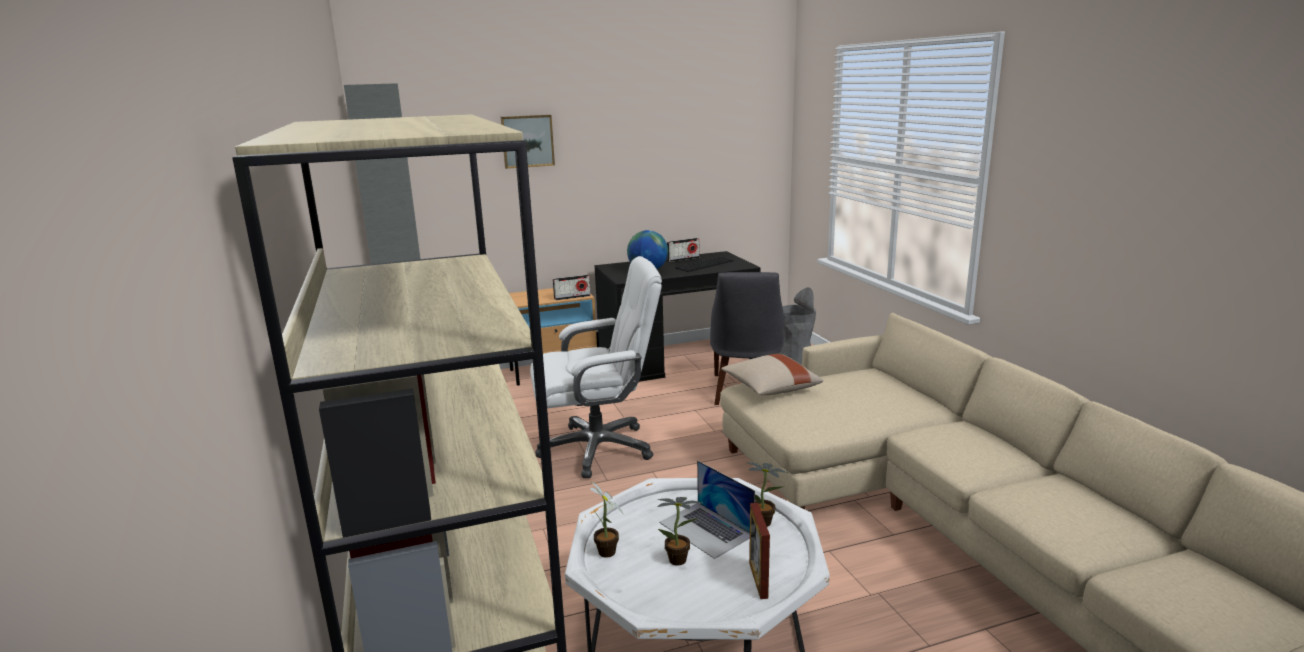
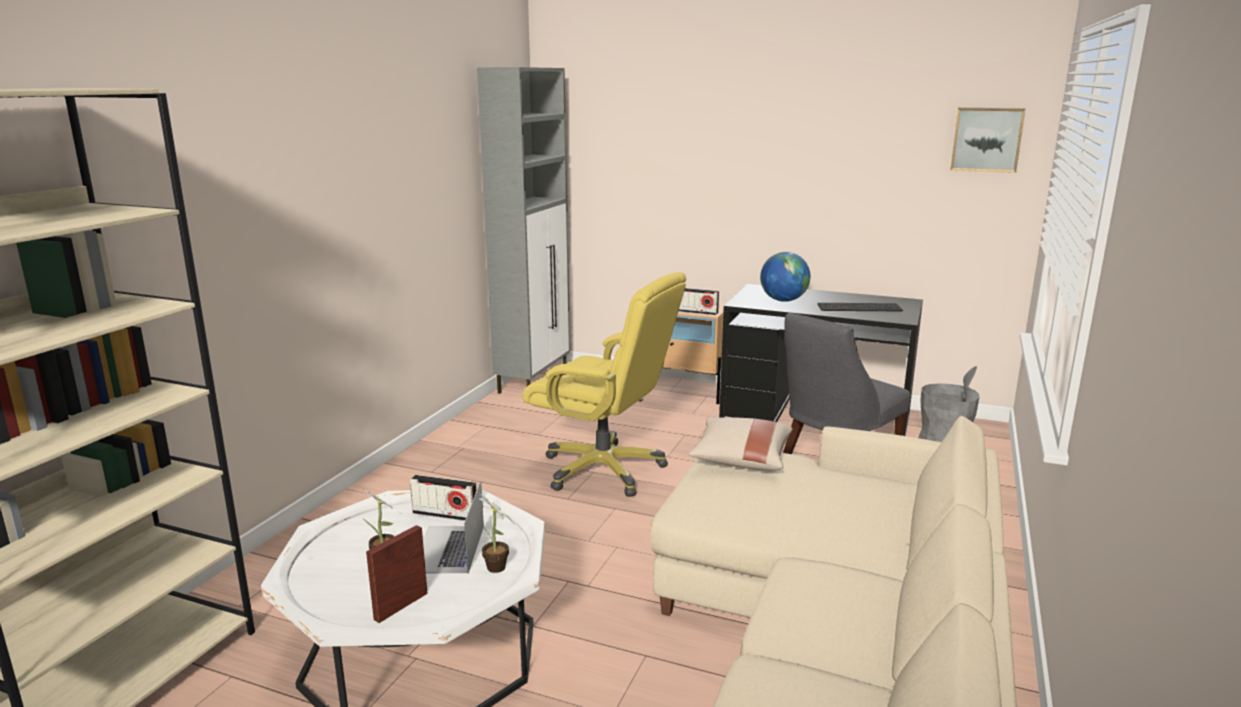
camera: 40 degrees right, 0 degrees up
picture [501,115,555,169] -> picture moved to [950,108,1026,173]
white office chair [530,256,662,478] -> yellow office chair [522,272,686,497]
potted plant [589,480,623,558] -> none
radio [667,238,699,262] -> radio moved to [410,475,477,521]

